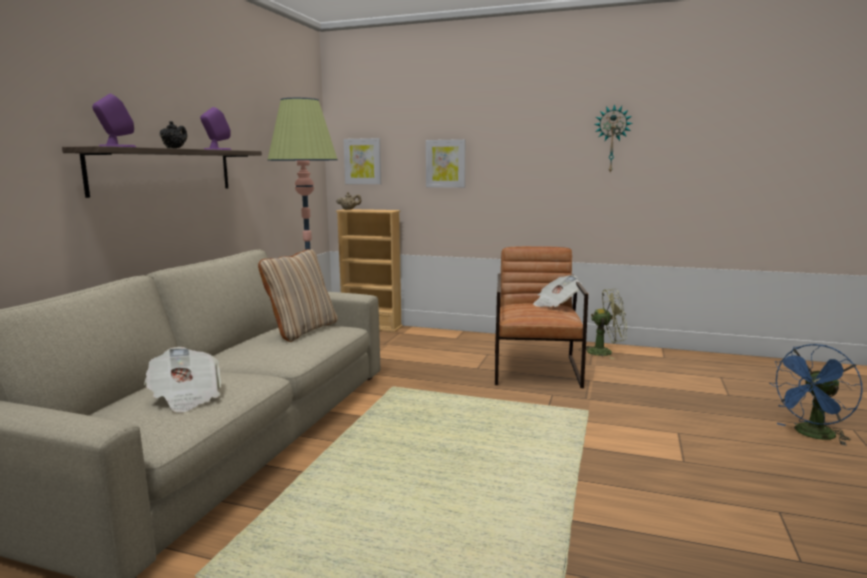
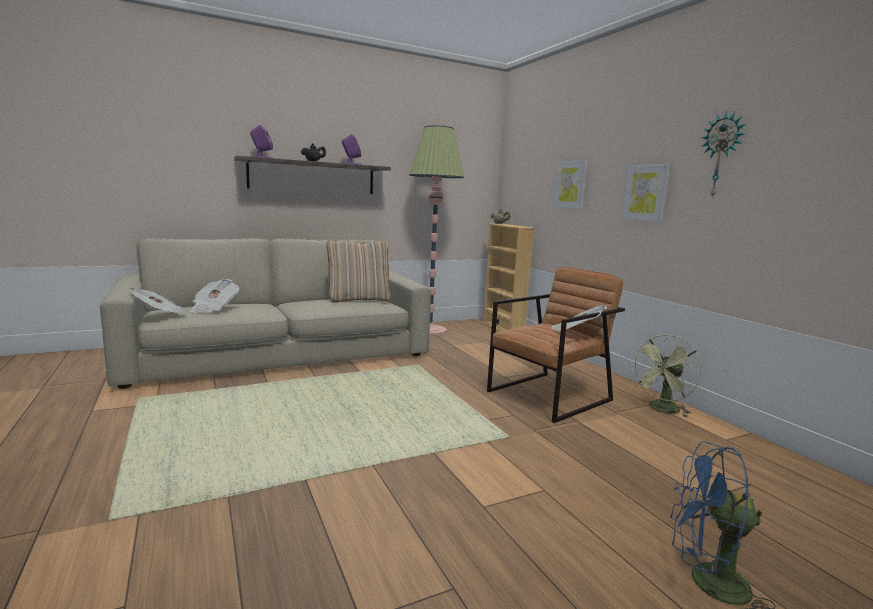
camera: 45 degrees right, 0 degrees up
picture [343,138,381,184] -> picture moved to [622,164,670,222]
green fan [581,289,627,359] -> green fan turned 90 degrees clockwise [630,335,702,418]
none -> newspaper [129,287,186,315]

